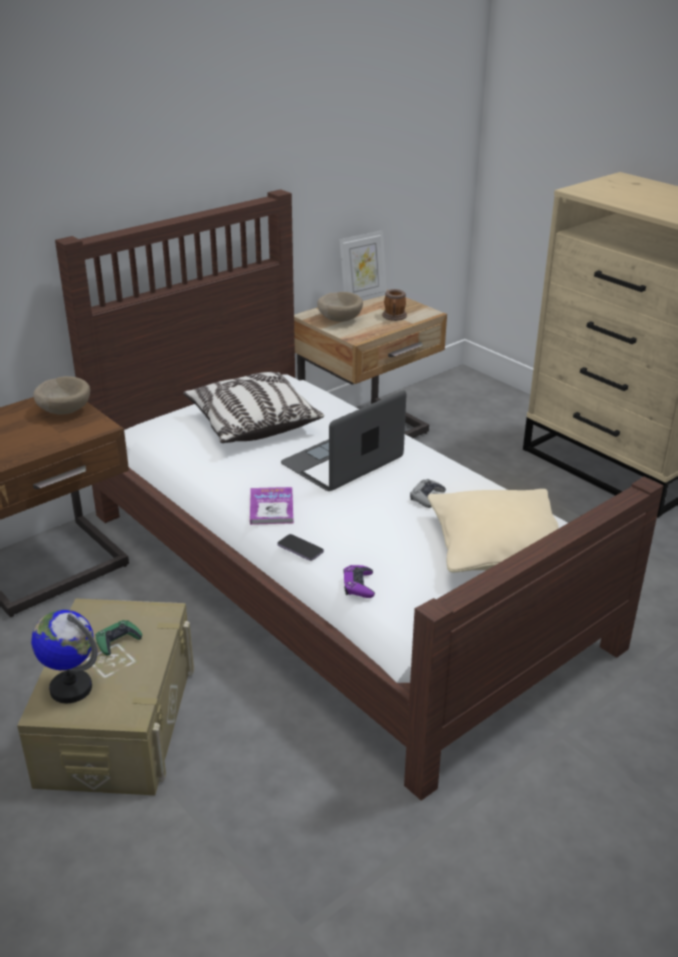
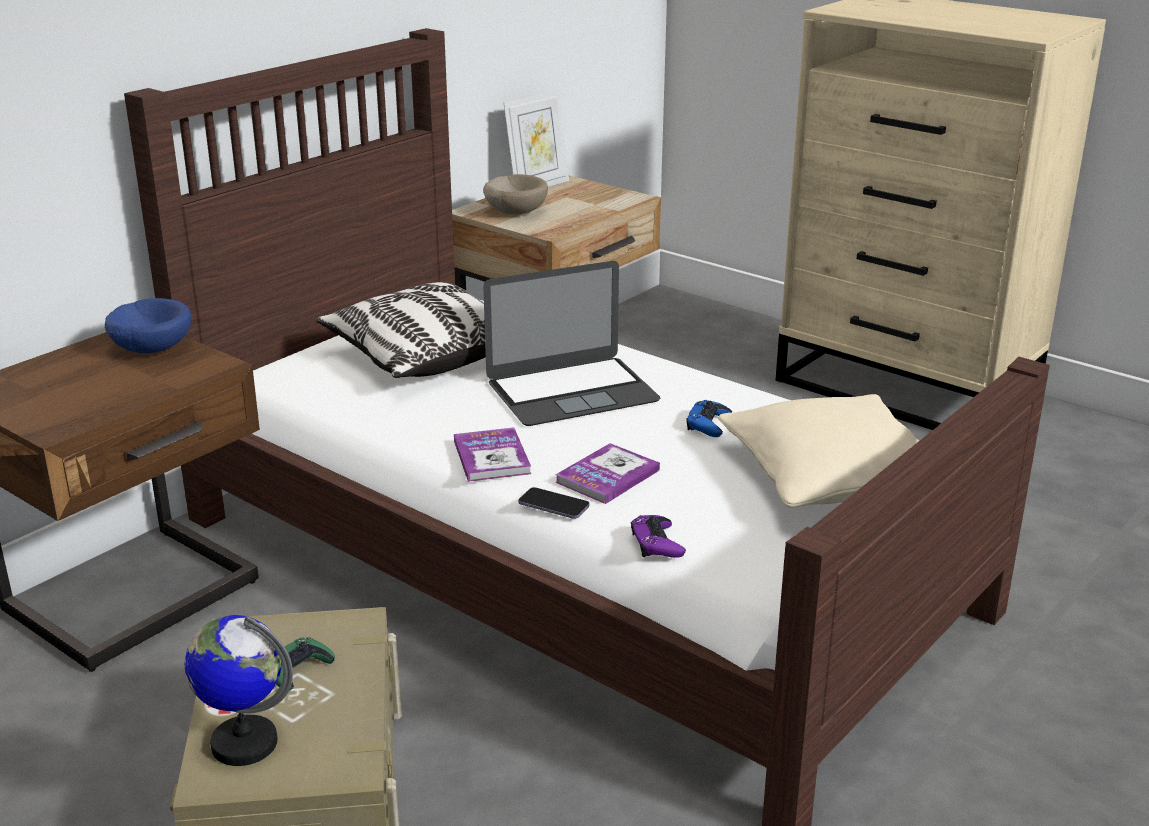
camera: 10 degrees left, 5 degrees down
beige bowl [33,376,90,414] -> blue bowl [105,298,191,353]
laptop [281,390,407,491] -> laptop turned 150 degrees counterclockwise [483,261,660,426]
mug [382,289,407,321] -> none
grey game controller [410,479,446,508] -> blue game controller [686,400,732,437]
none -> book [555,443,660,504]

